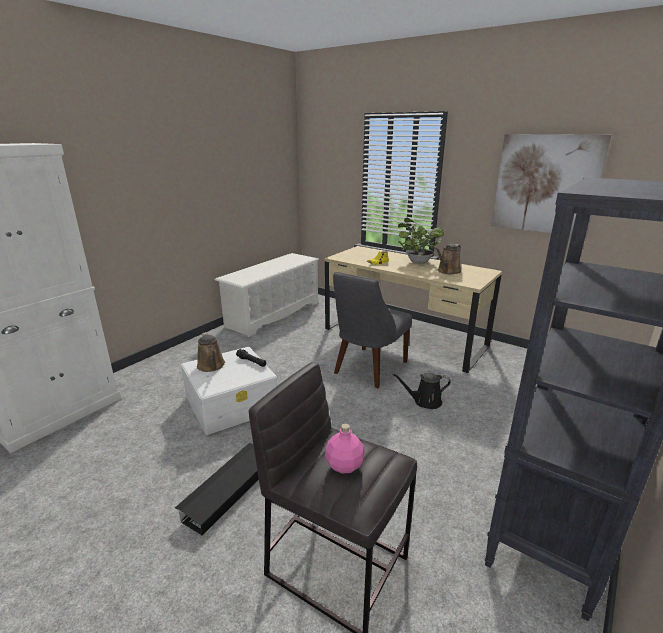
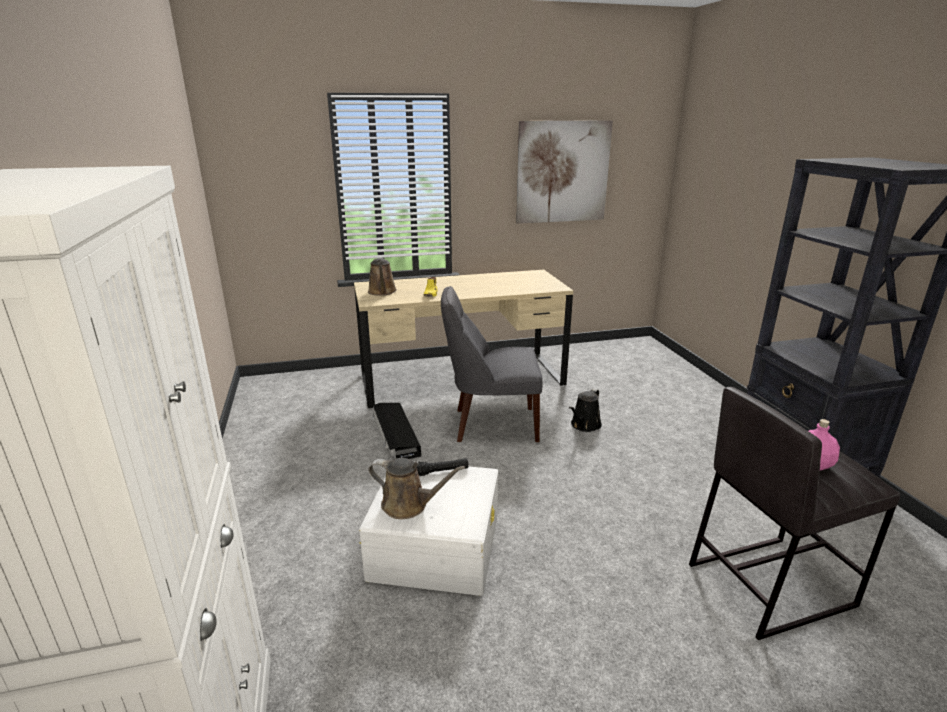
camera: 50 degrees left, 0 degrees up
black storage box [175,443,259,536] -> black storage box moved to [373,403,422,459]
white shoe rack [215,253,319,337] -> none
grey chair [333,272,412,388] -> grey chair turned 105 degrees clockwise [441,286,543,442]
potted plant [398,218,444,264] -> none
brown watering can [435,244,462,274] -> brown watering can moved to [368,258,397,296]

